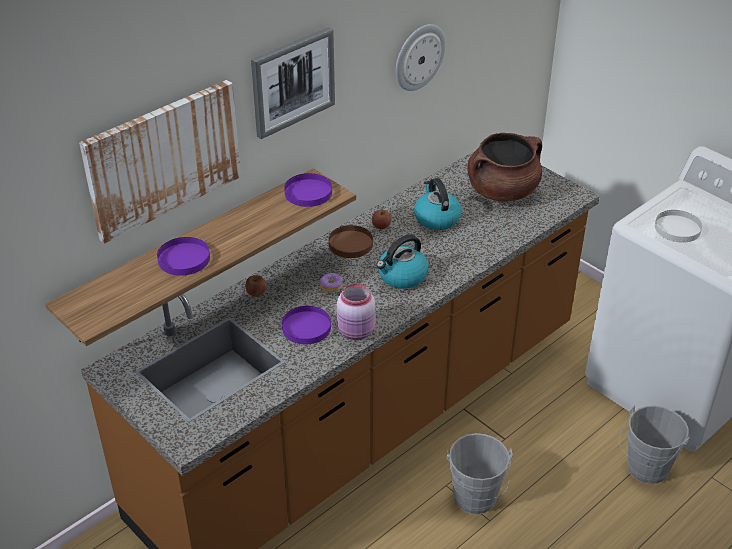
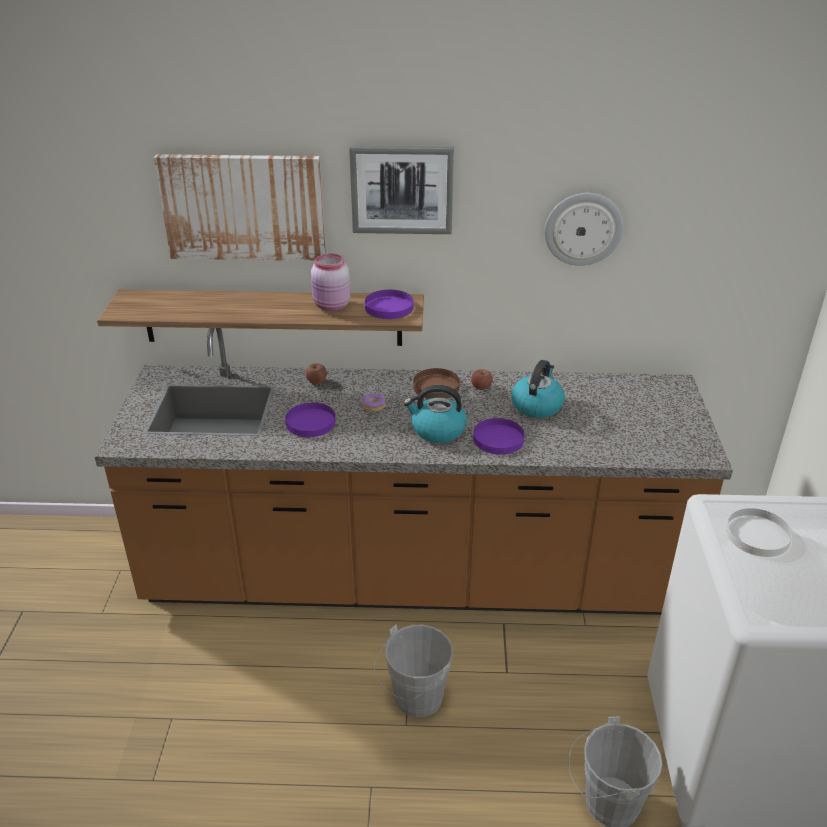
camera: 45 degrees right, 5 degrees down
purple plate [157,237,210,276] -> purple plate moved to [473,418,525,455]
pink jar [337,284,376,340] -> pink jar moved to [311,253,351,311]
brown cooking pot [467,133,542,201] -> none

